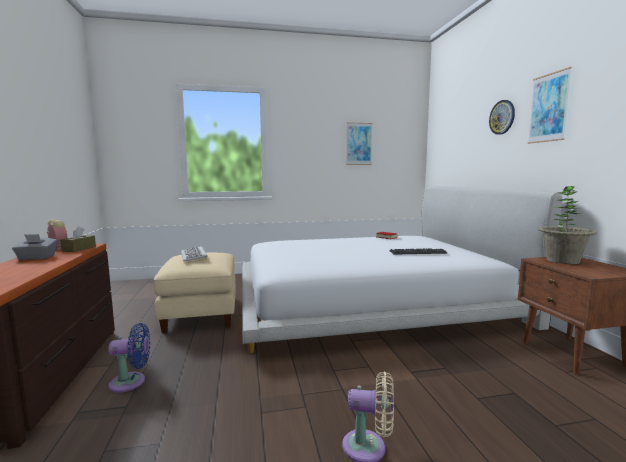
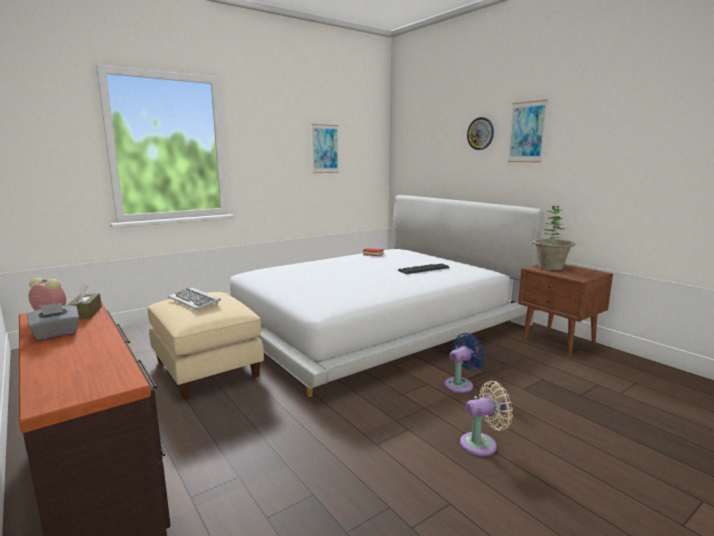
camera: 25 degrees left, 5 degrees up
blue fan [108,323,150,393] -> blue fan moved to [444,333,486,393]

